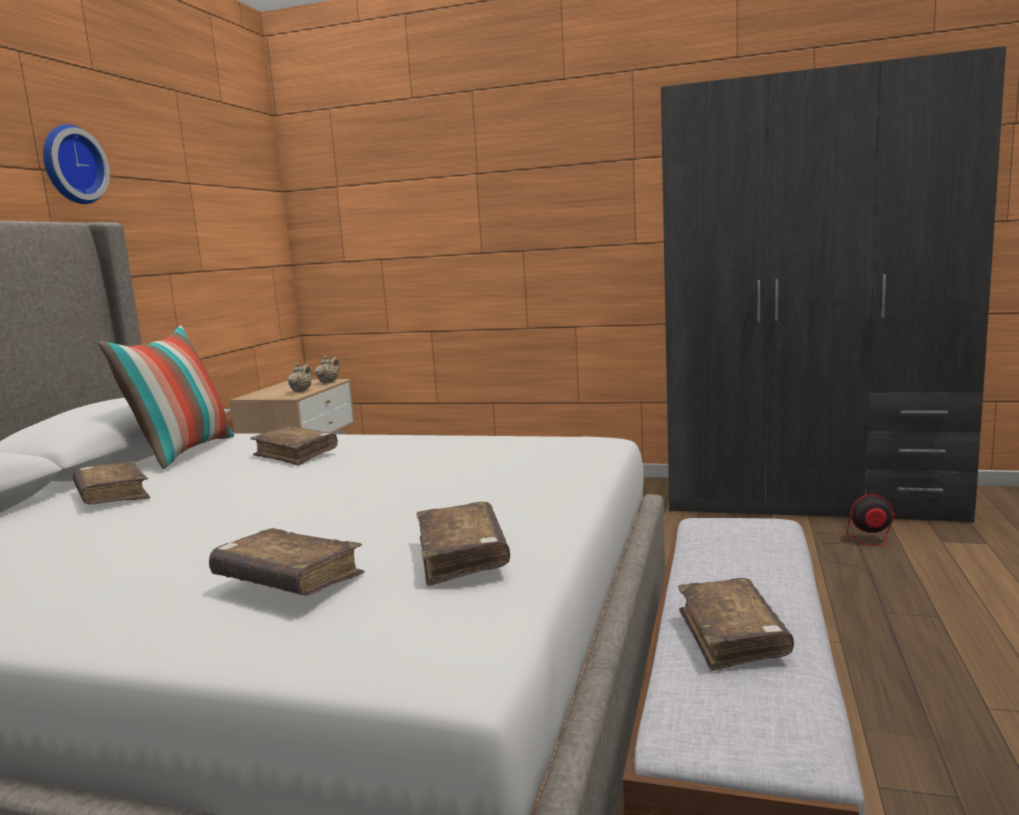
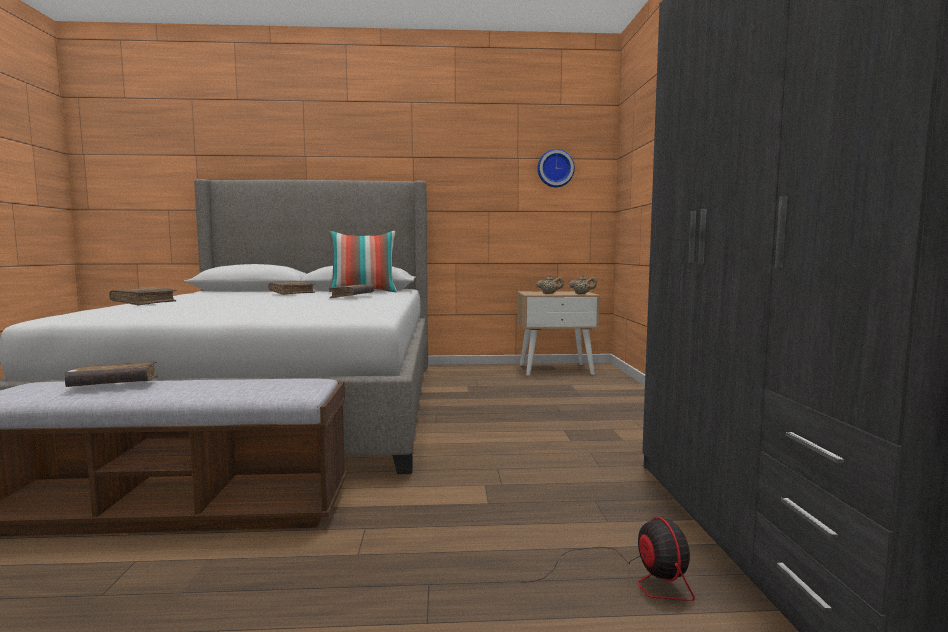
camera: 70 degrees right, 5 degrees down
wall clock [43,124,110,204] -> wall clock moved to [538,149,575,187]
brown book [416,502,510,586] -> none

